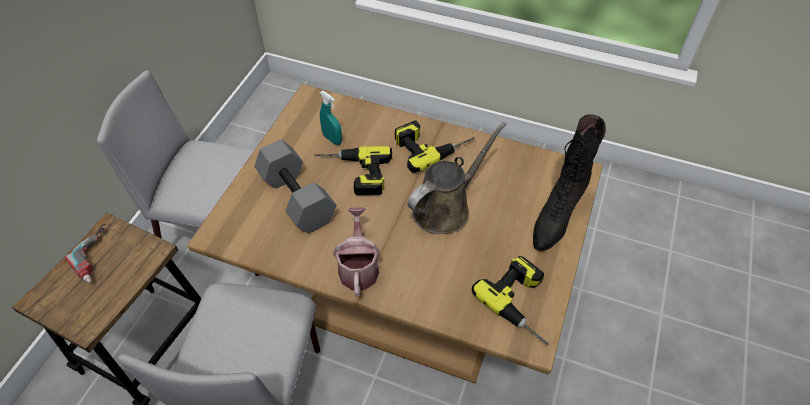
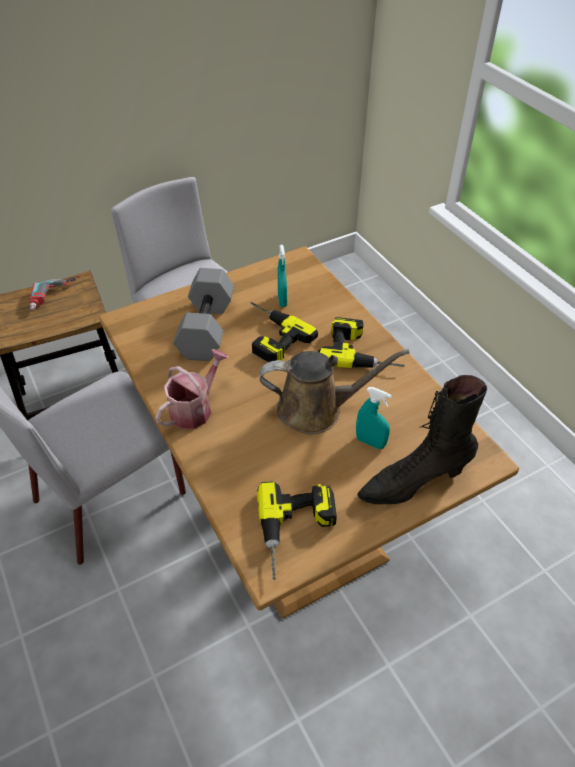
camera: 40 degrees right, 5 degrees down
none -> turquoise spray bottle [356,387,392,449]

